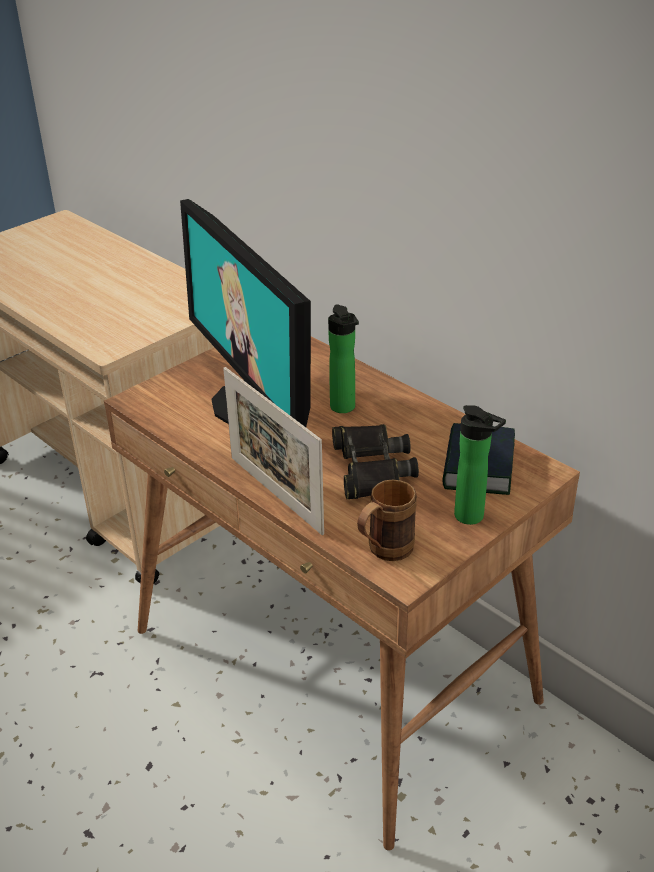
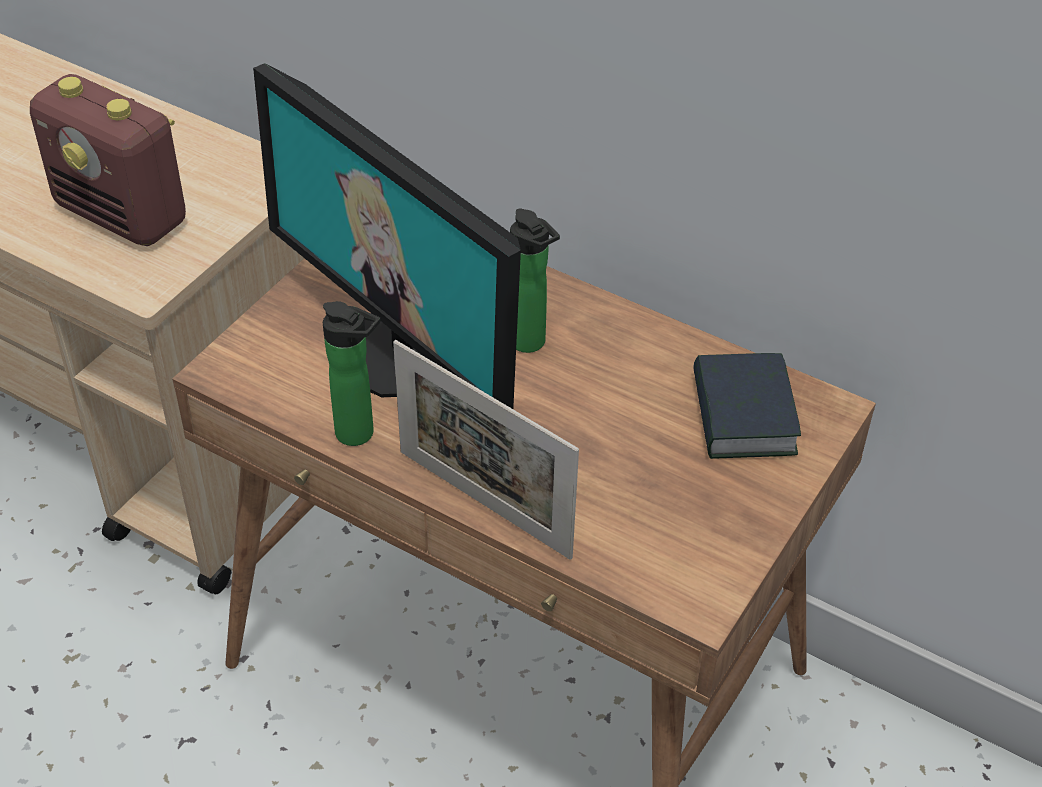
camera: 15 degrees left, 10 degrees up
black binoculars [332,424,419,499] -> none
brown mug [357,480,417,561] -> none
bottle [454,405,506,525] -> bottle moved to [323,301,381,446]
none -> radio [30,74,186,246]

